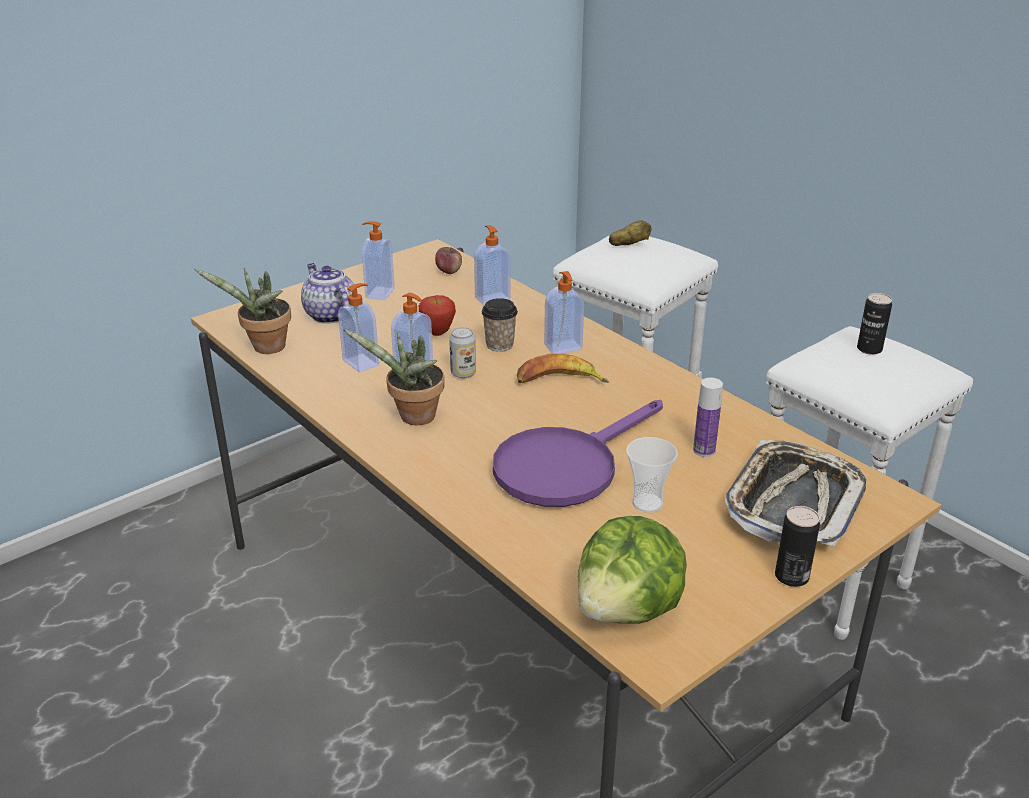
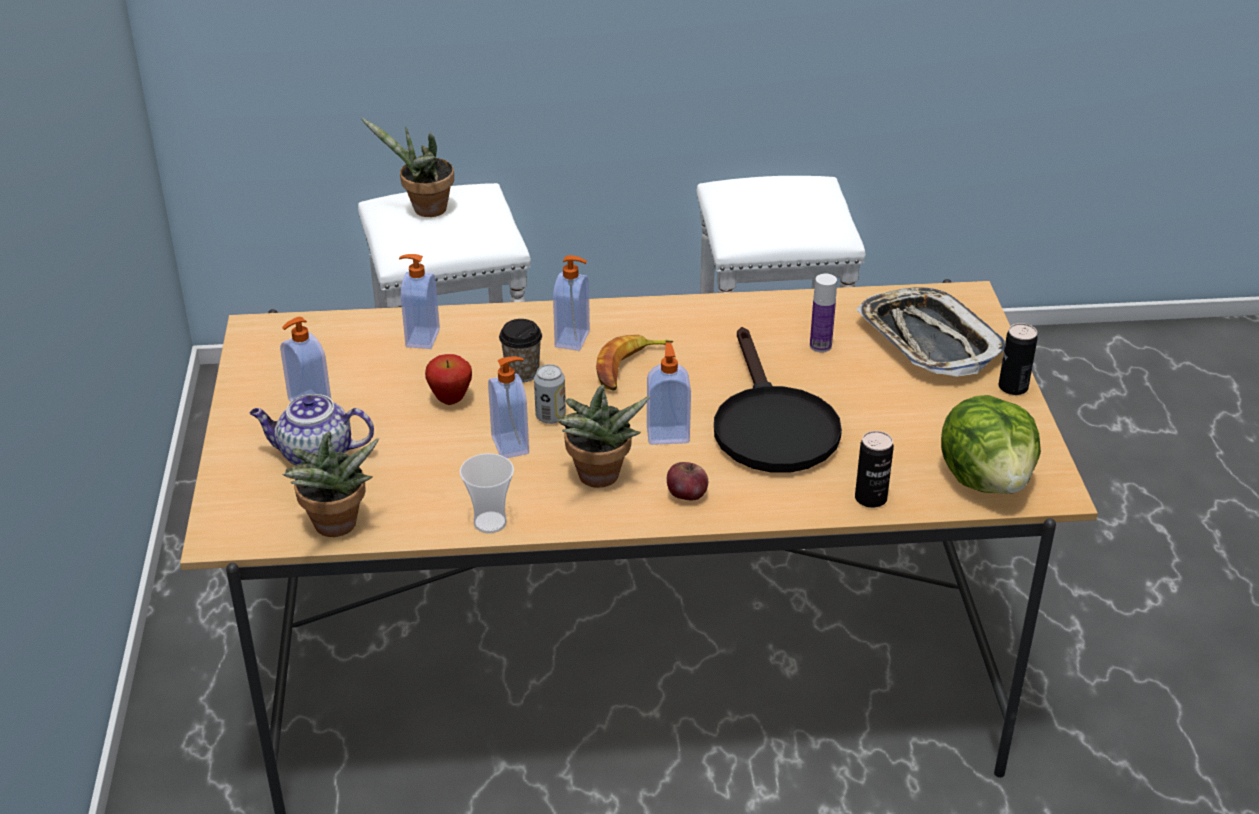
camera: 55 degrees left, 5 degrees up
soap dispenser [338,283,379,372] -> soap dispenser moved to [647,342,691,445]
apple [435,247,462,274] -> apple moved to [667,462,708,500]
purple frying pan [493,400,663,507] -> black frying pan [714,327,842,473]
potato [609,220,651,246] -> potted plant [361,118,454,217]
cup [626,437,678,513] -> cup moved to [460,453,514,534]
can [857,293,892,355] -> can moved to [855,431,894,508]

